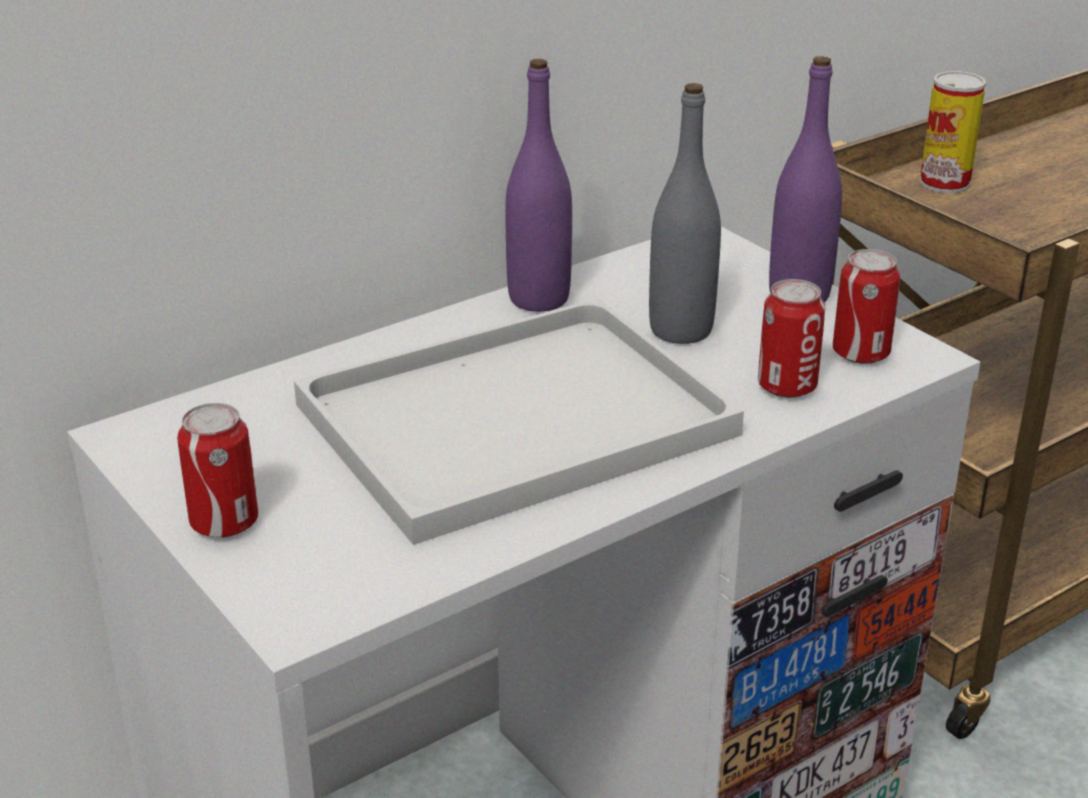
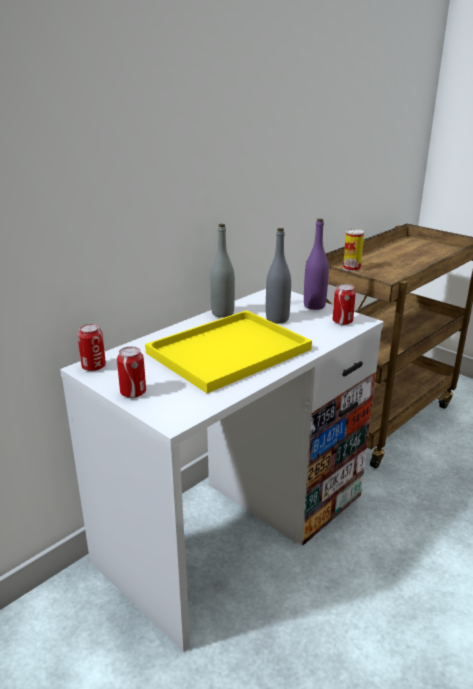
camera: 10 degrees left, 5 degrees down
white tray [294,298,744,545] -> yellow tray [145,310,312,393]
purple bottle [505,59,572,312] -> grey bottle [210,224,235,318]
can [758,279,825,398] -> can moved to [77,324,106,371]

